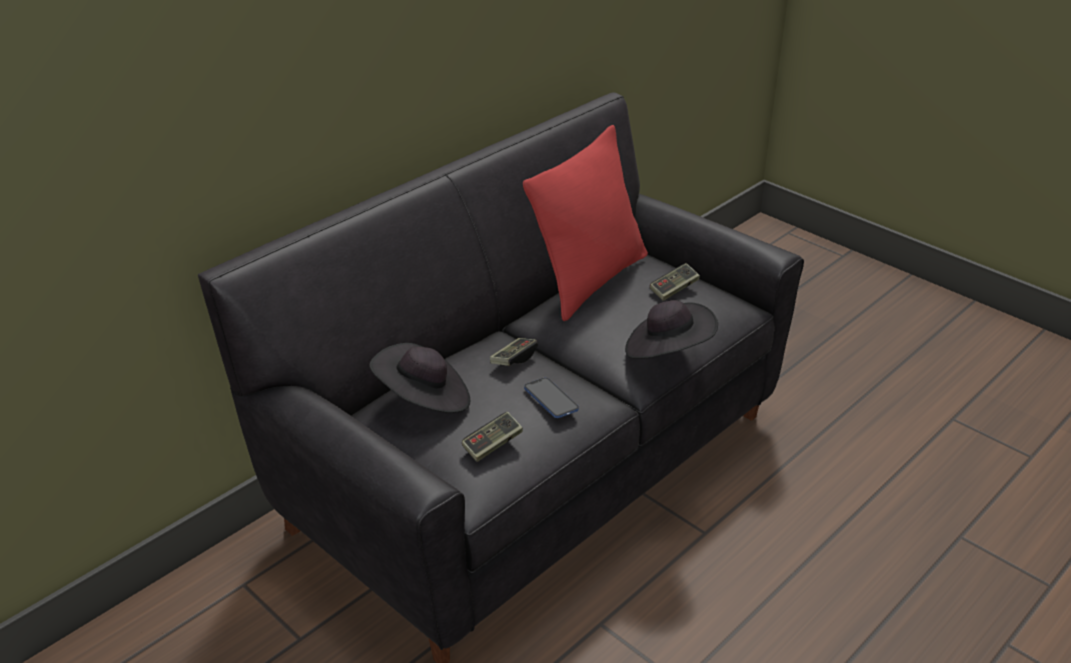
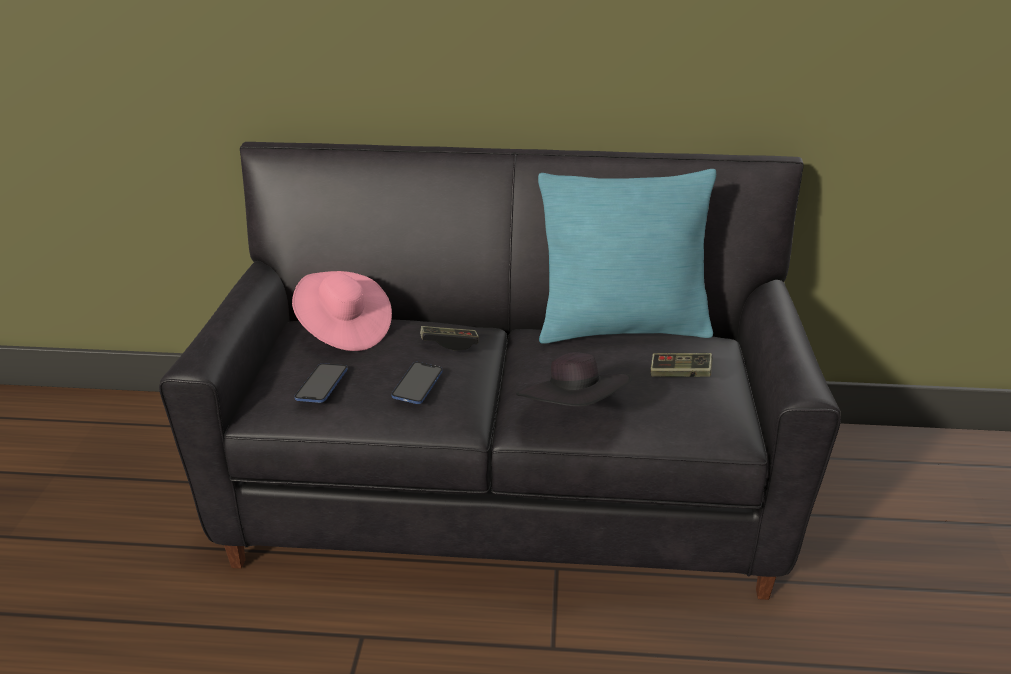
camera: 50 degrees right, 5 degrees down
black hat [369,343,470,413] -> pink hat [292,271,392,351]
game controller [462,412,523,462] -> phone [295,363,348,403]
red pillow [523,125,648,321] -> turquoise pillow [538,169,716,344]

